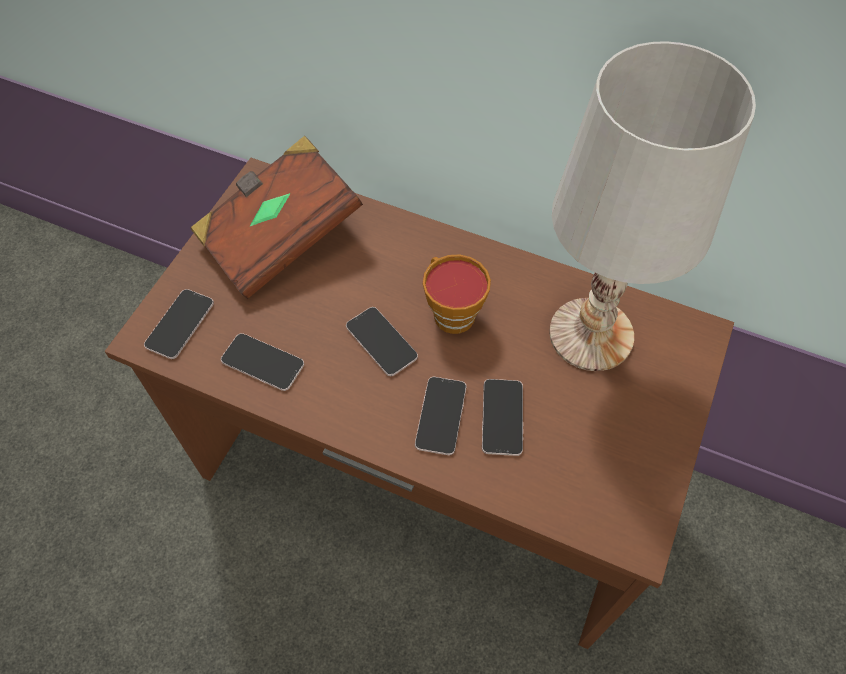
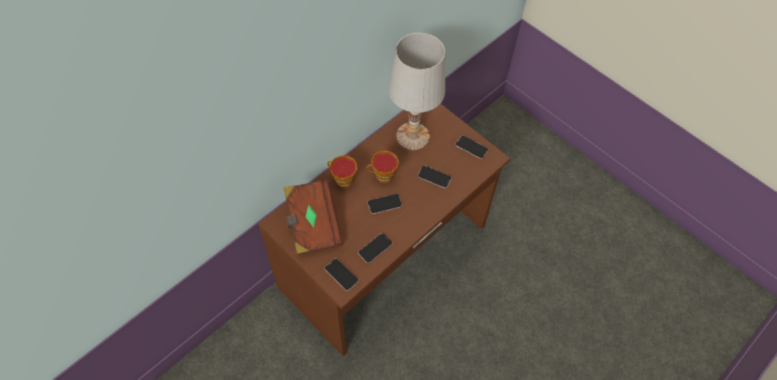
camera: 70 degrees left, 0 degrees up
phone [415,377,466,455] -> phone moved to [455,135,488,159]
none -> cup [327,155,357,188]

